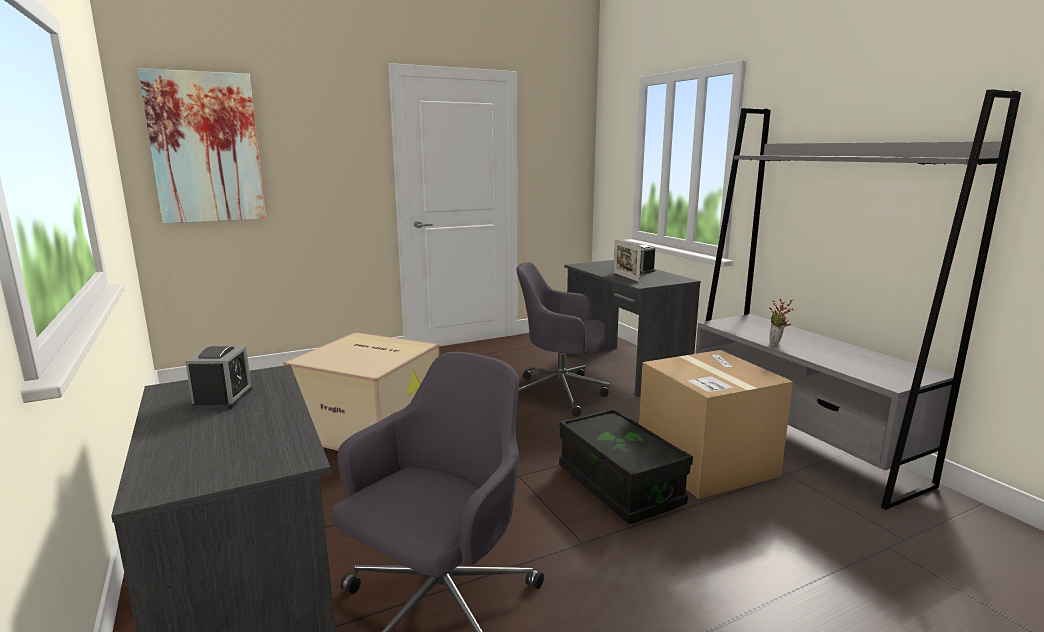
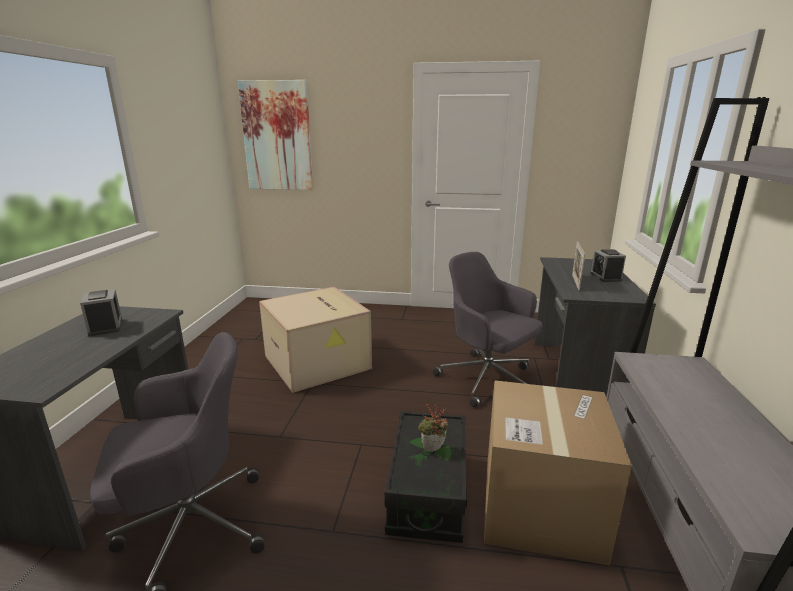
camera: 35 degrees right, 5 degrees up
alarm clock [185,346,253,410] -> alarm clock turned 60 degrees counterclockwise [80,289,122,336]
potted plant [769,299,793,345] -> potted plant moved to [418,404,448,452]

